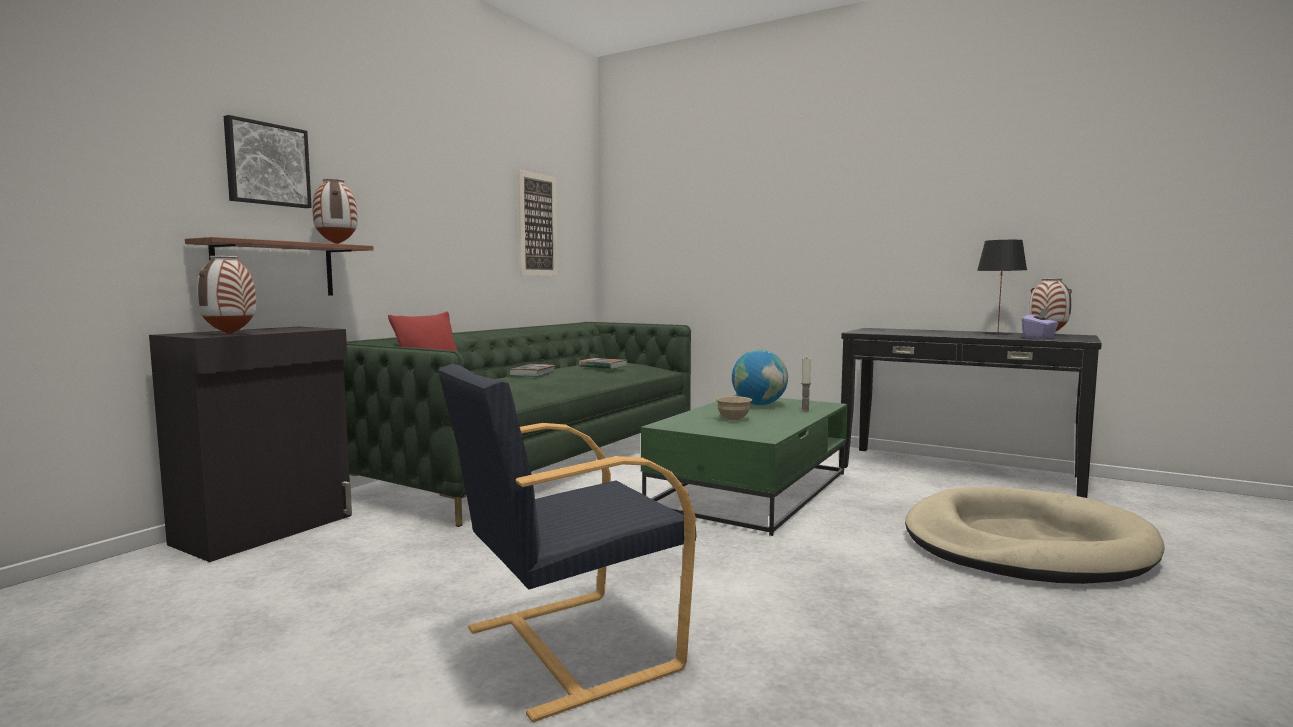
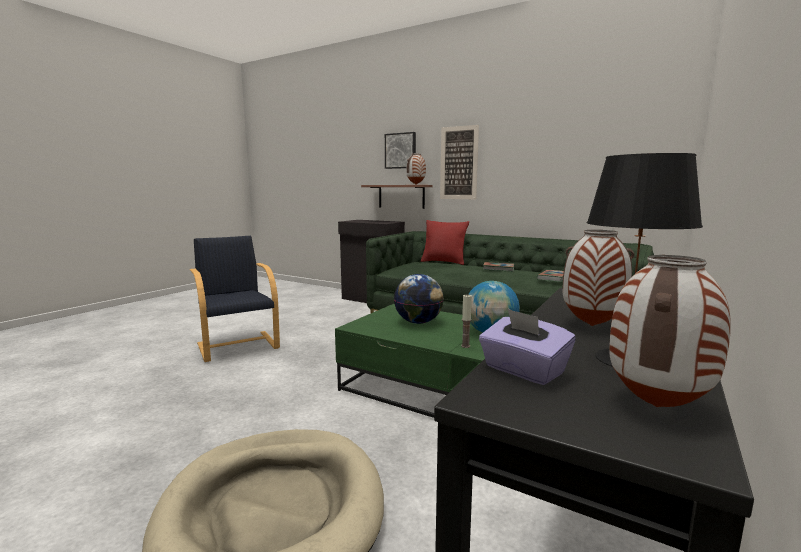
camera: 90 degrees right, 5 degrees up
vase [197,256,256,334] -> vase moved to [563,230,634,326]
picture [518,169,558,276] -> picture moved to [440,125,479,199]
beige bowl [716,396,752,421] -> globe [394,274,444,324]

